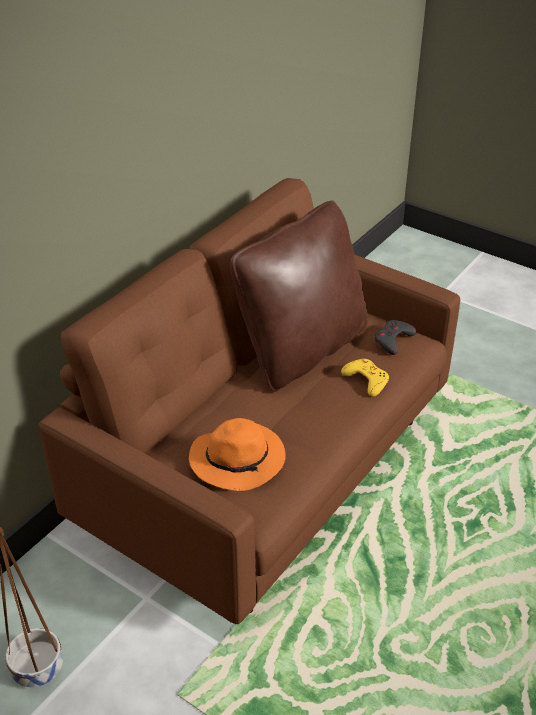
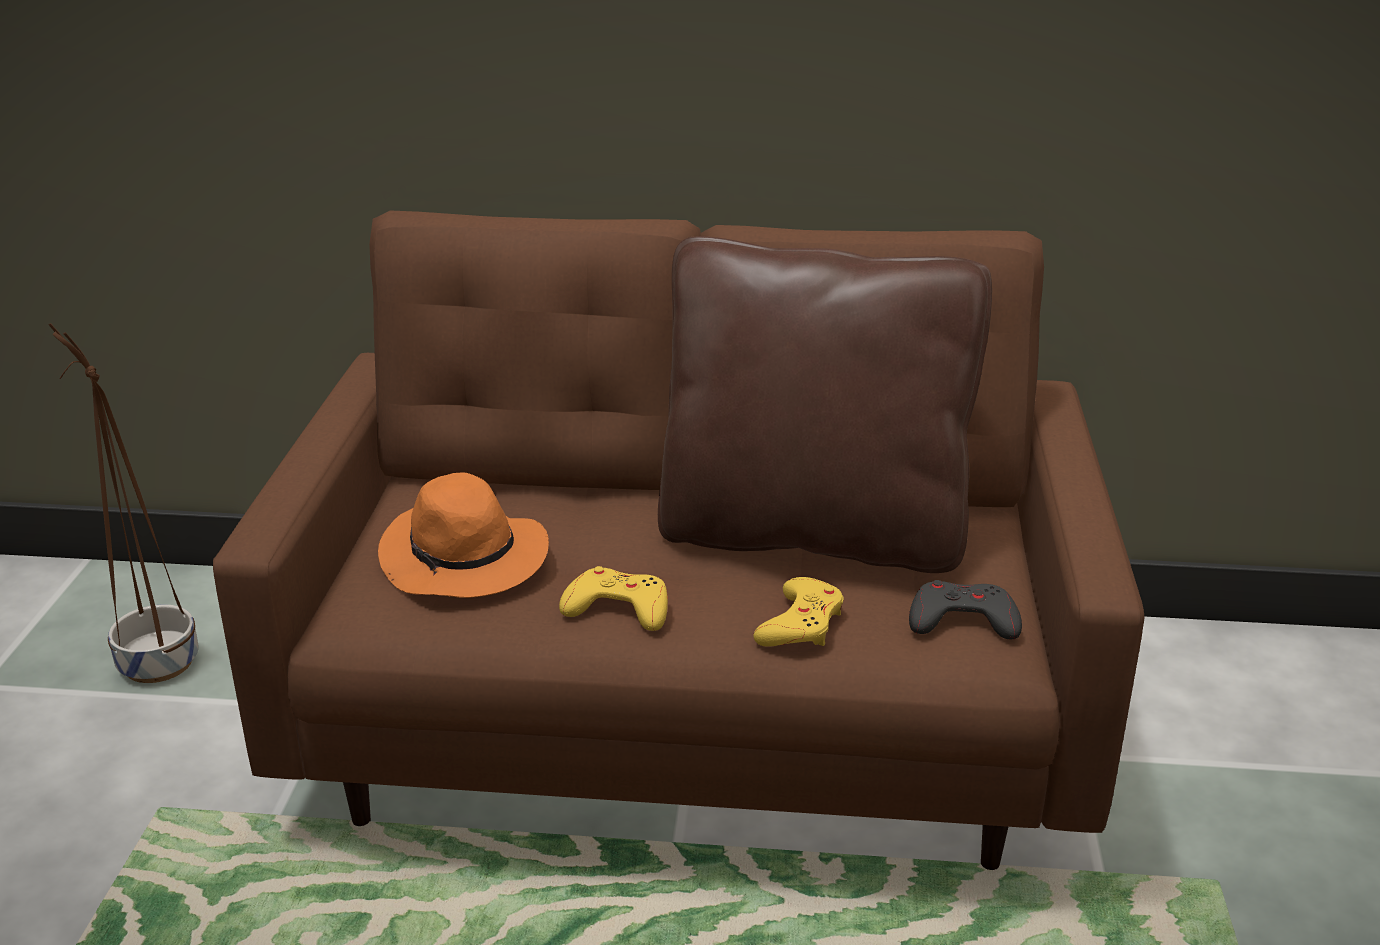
camera: 60 degrees right, 10 degrees down
none -> yellow game controller [559,566,668,631]

